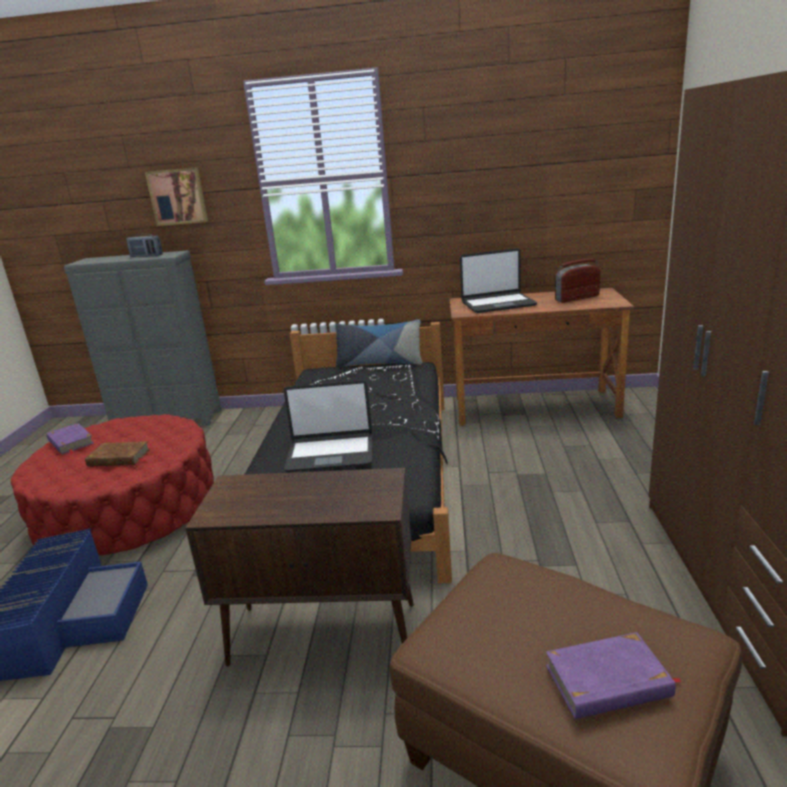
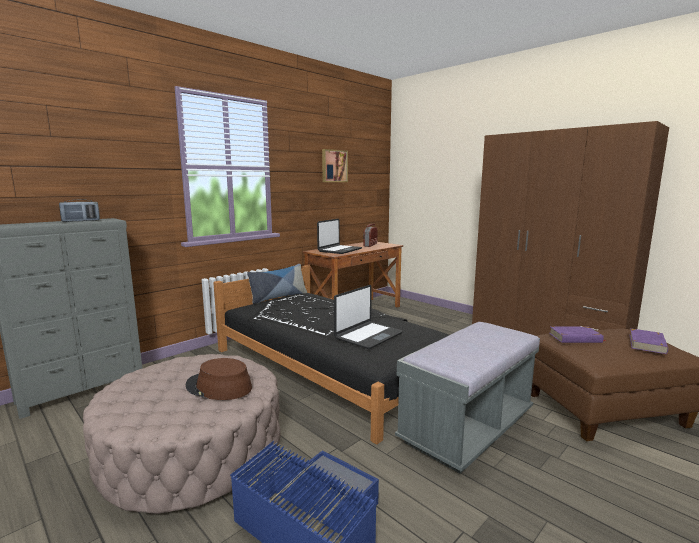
camera: 50 degrees left, 10 degrees down
red ottoman [11,414,214,555] -> beige ottoman [83,354,281,514]
purple book [46,423,94,455] -> purple book moved to [549,326,606,343]
brown book [85,441,150,467] -> brown hat [186,358,252,400]
picture [145,167,208,226] -> picture moved to [322,149,348,182]
brown cabinet [185,468,414,666] -> grey bench [395,322,540,474]

